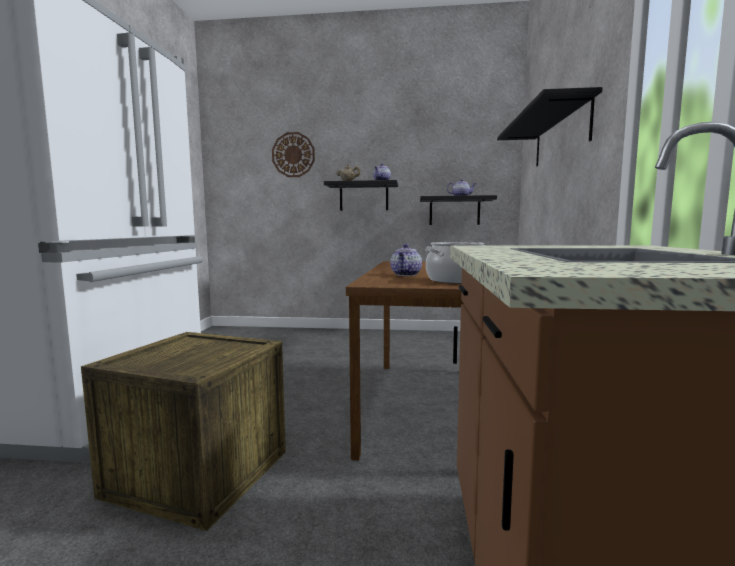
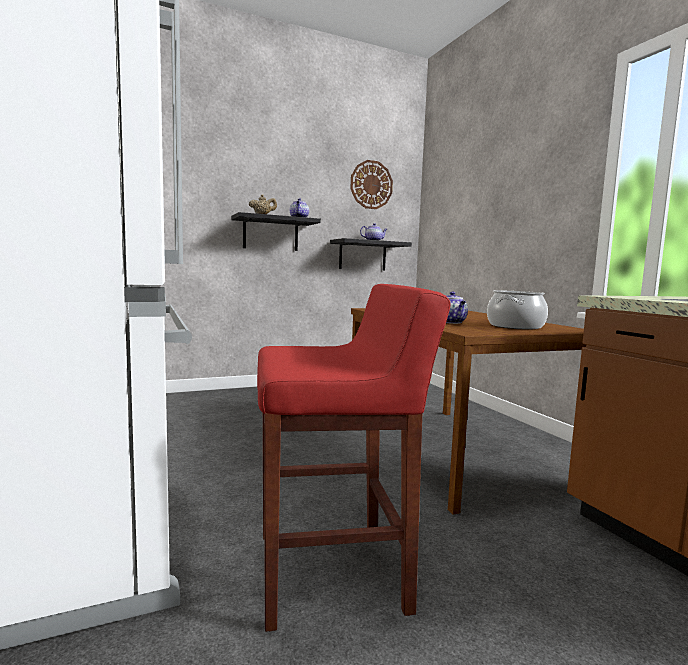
camera: 30 degrees left, 0 degrees up
crate [81,332,286,531] -> red stool [257,284,451,632]
wall clock [272,132,315,177] -> wall clock moved to [350,160,393,209]
black shelf [497,87,603,167] -> none

